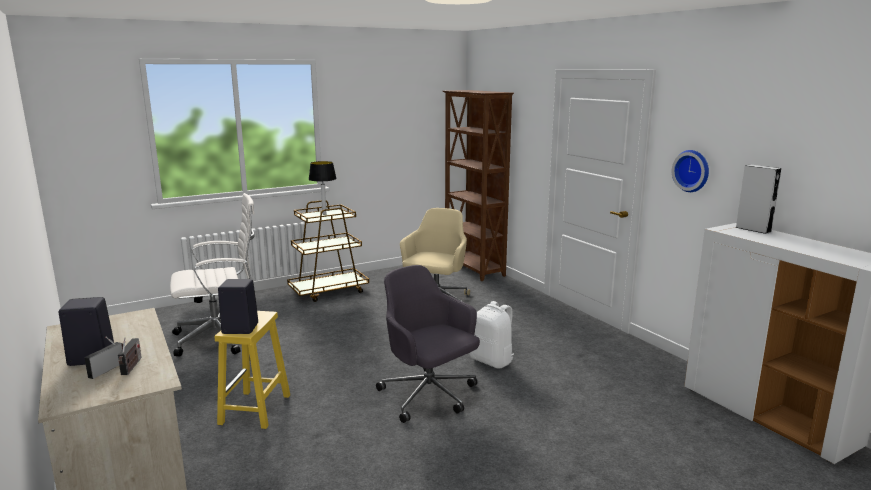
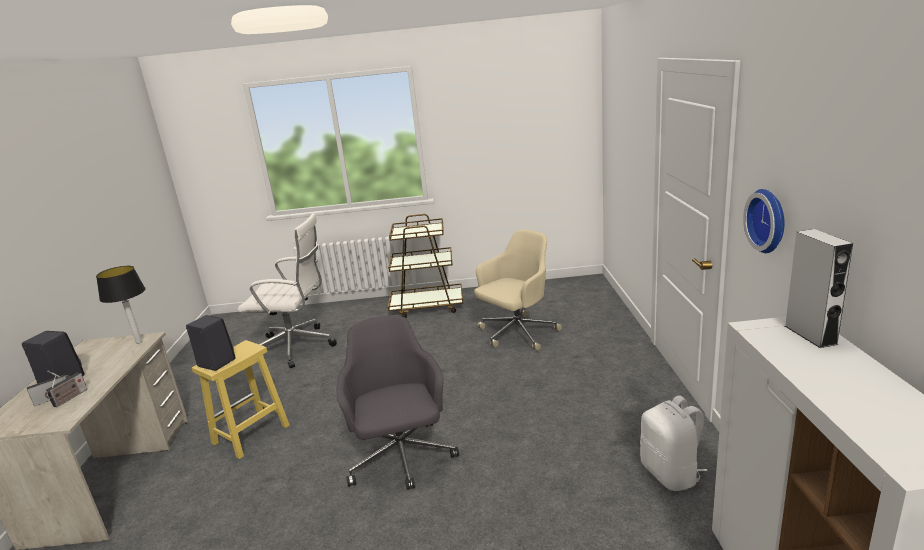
camera: 30 degrees right, 5 degrees up
table lamp [308,161,337,215] -> table lamp moved to [96,266,145,344]
brown bookcase [443,90,514,281] -> none
white backpack [470,301,514,368] -> white backpack moved to [640,396,708,491]

